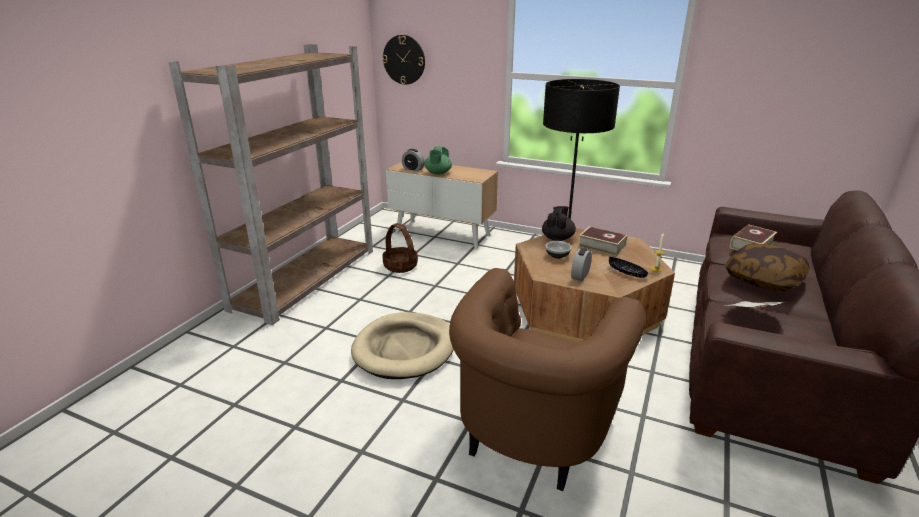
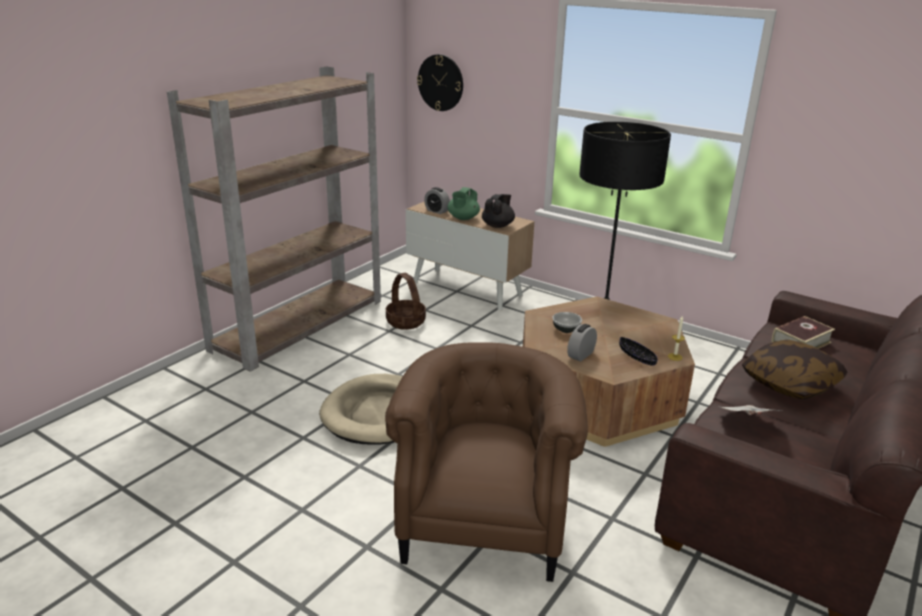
camera: 10 degrees right, 0 degrees up
brown armchair [449,268,646,491] -> brown armchair turned 150 degrees clockwise [385,342,588,582]
black teapot [542,206,576,241] -> black teapot moved to [482,194,515,228]
book [578,226,627,256] -> none

